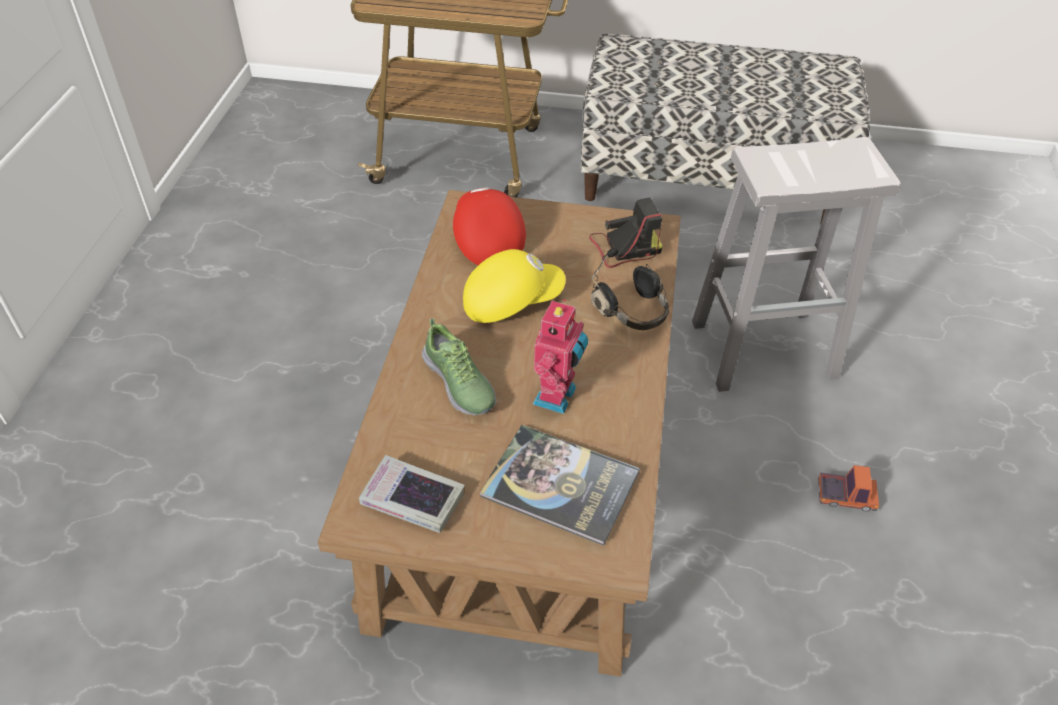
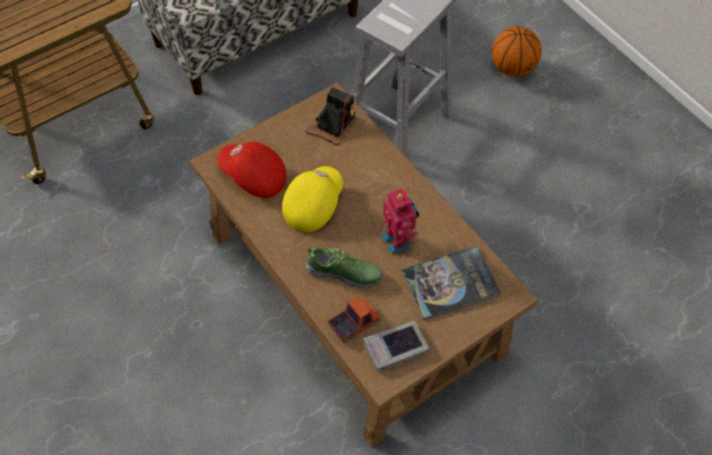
camera: 45 degrees left, 10 degrees up
black headphones [591,248,669,330] -> none
toy truck [818,465,879,511] -> toy truck moved to [328,296,380,343]
none -> basketball [492,27,542,77]

